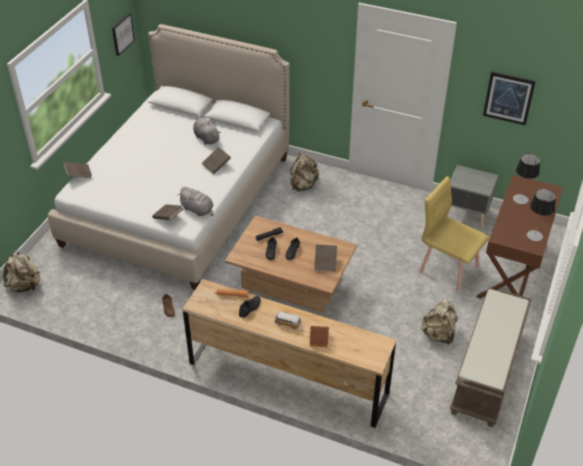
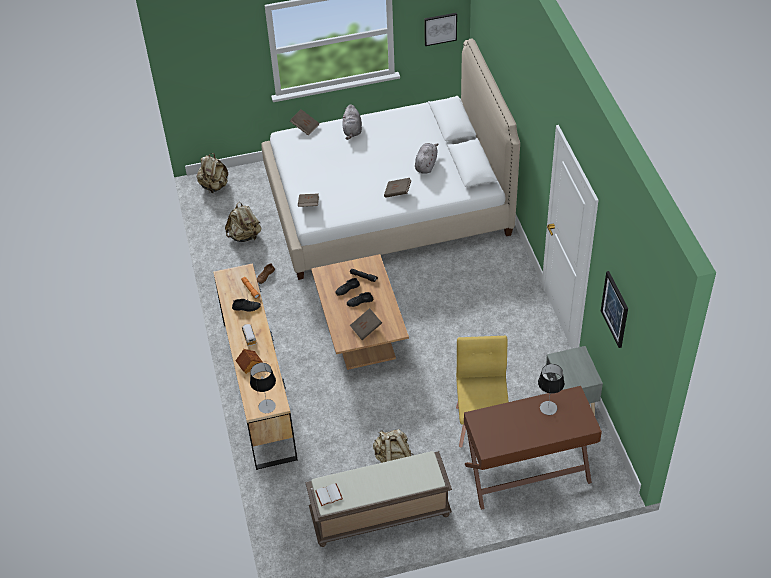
camera: 55 degrees right, 5 degrees up
grey plush toy [177,187,214,216] -> grey plush toy moved to [342,104,362,140]
beige backpack [290,153,319,192] -> beige backpack moved to [225,202,261,242]
table lamp [527,189,556,241] -> table lamp moved to [250,363,276,413]
none -> white book [315,483,343,506]

